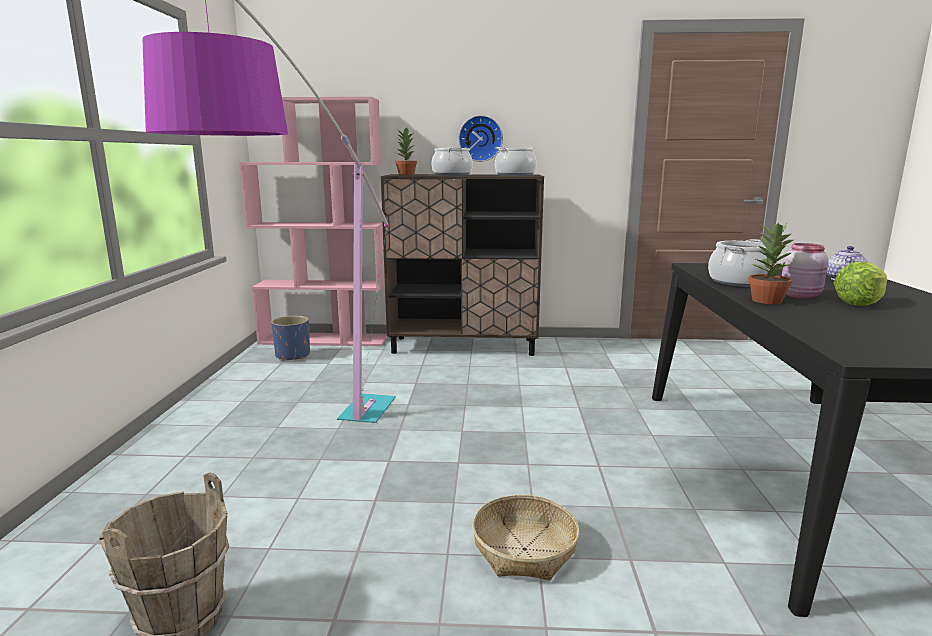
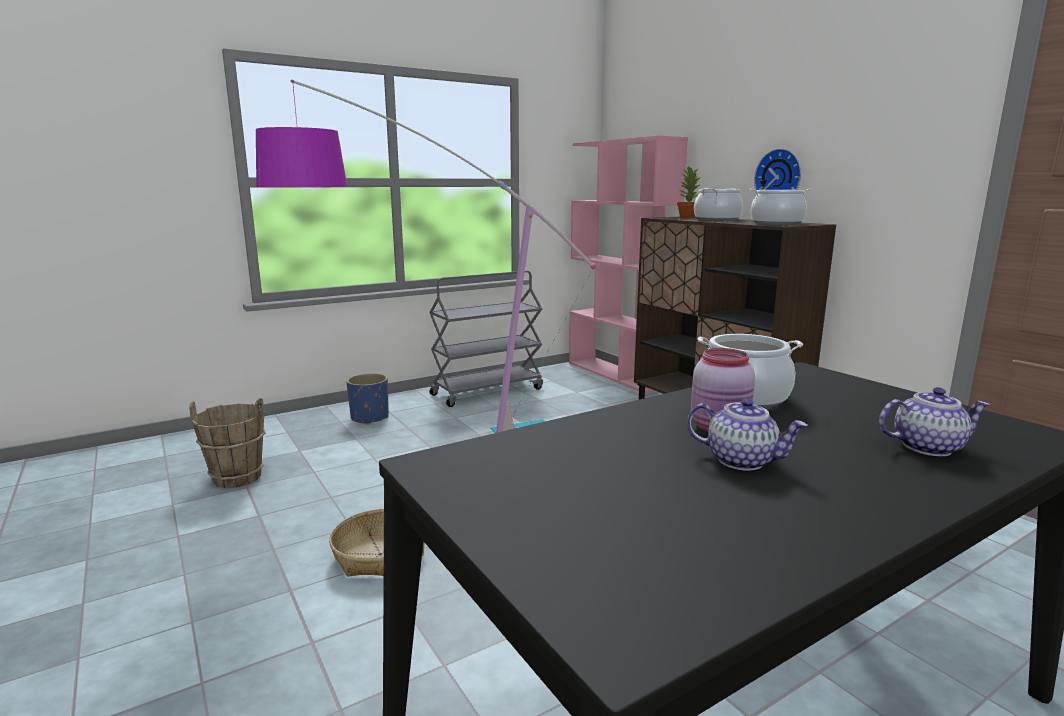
camera: 55 degrees right, 0 degrees up
blue planter [271,316,310,361] -> blue planter moved to [346,373,389,425]
potted plant [748,223,795,304] -> none
lettuce [834,262,887,305] -> teapot [687,398,808,471]
none -> grey cart [429,271,543,407]

